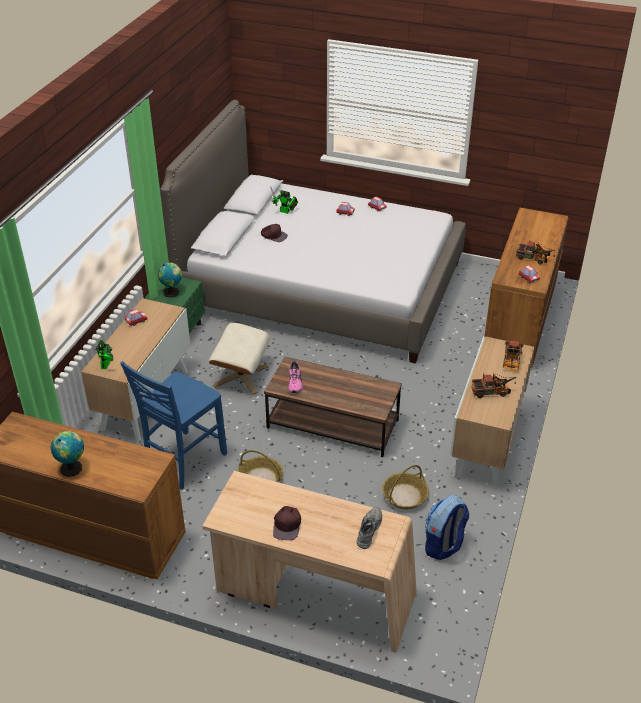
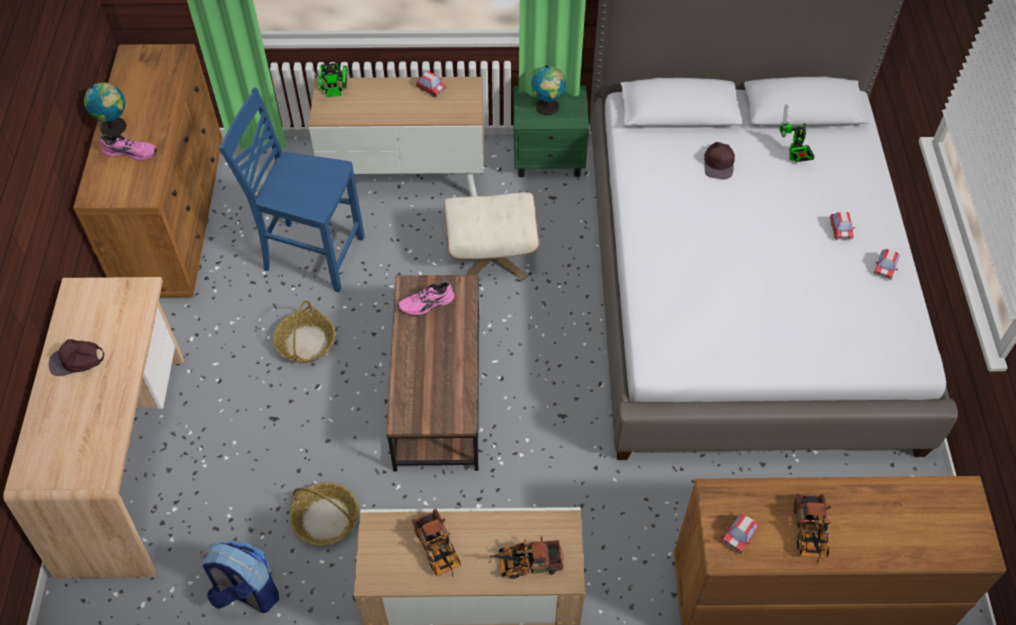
camera: 70 degrees right, 15 degrees up
grey shoe [357,507,382,549] -> none
none -> pink shoe [100,134,157,161]

